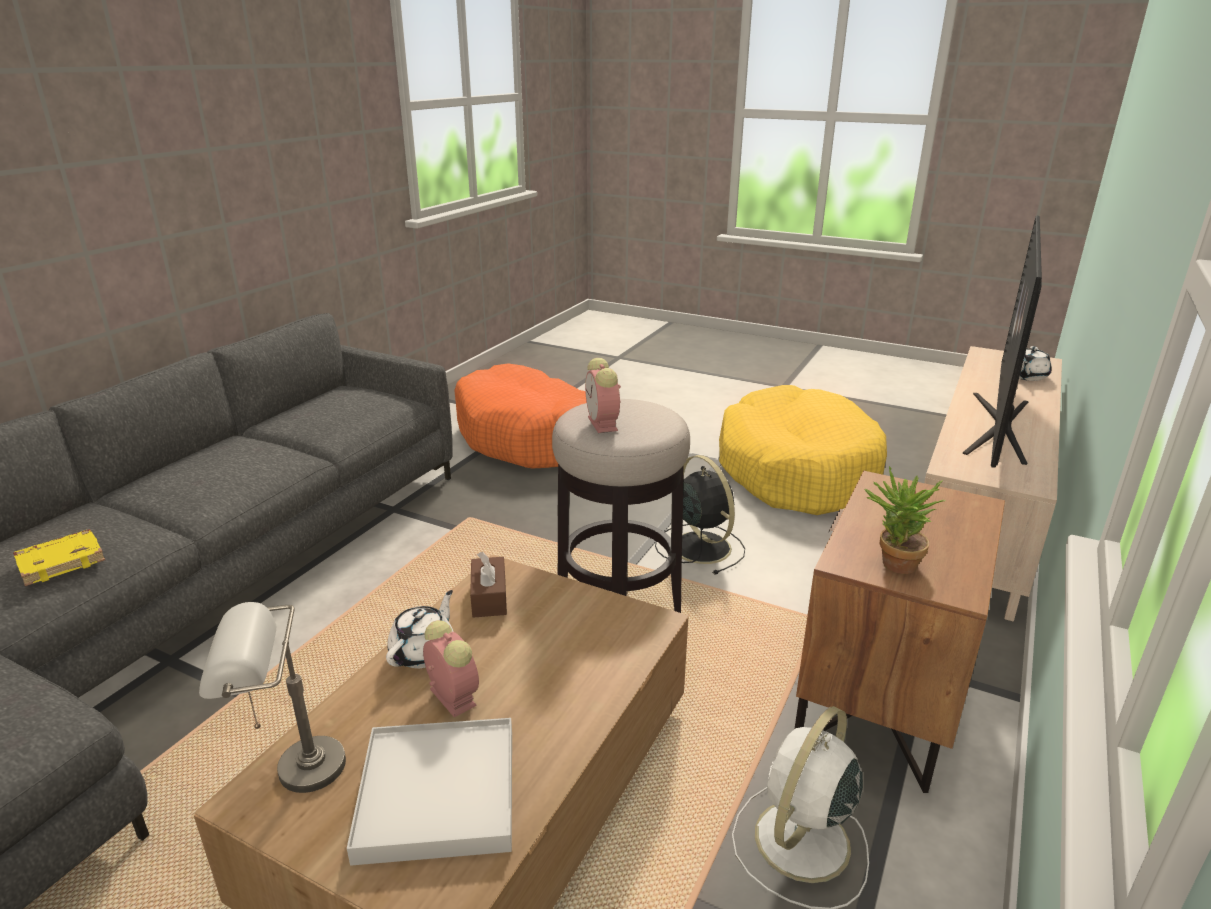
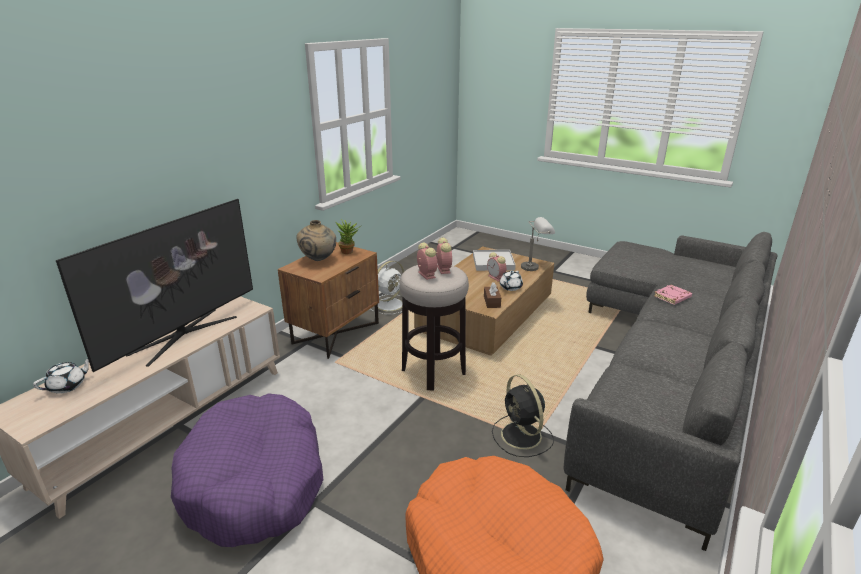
camera: 175 degrees left, 0 degrees up
yellow book [13,529,105,586] -> pink book [654,285,692,305]
black fan [655,455,745,575] -> black fan moved to [492,375,554,457]
yellow dog bed [719,385,887,515] -> purple dog bed [171,393,323,547]
none -> beige vase [296,220,336,261]
none -> alarm clock [417,243,438,280]

